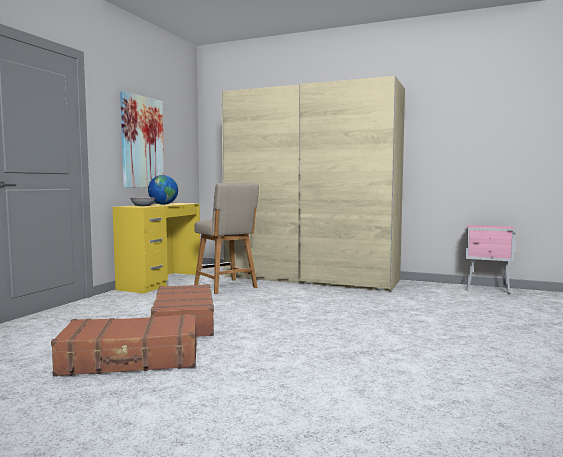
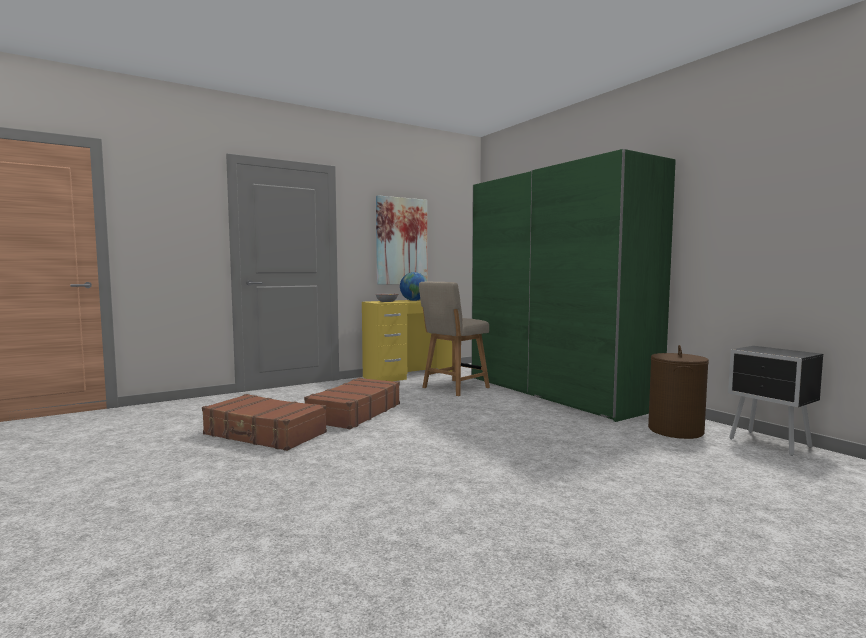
camera: 35 degrees right, 0 degrees up
beige chair [194,183,259,294] -> beige chair turned 45 degrees clockwise [419,281,490,396]
beige wardrobe [221,76,405,292] -> green wardrobe [471,149,676,422]
pink nightstand [466,225,515,294] -> black nightstand [728,346,823,456]
none -> brown laundry basket [648,345,709,439]

